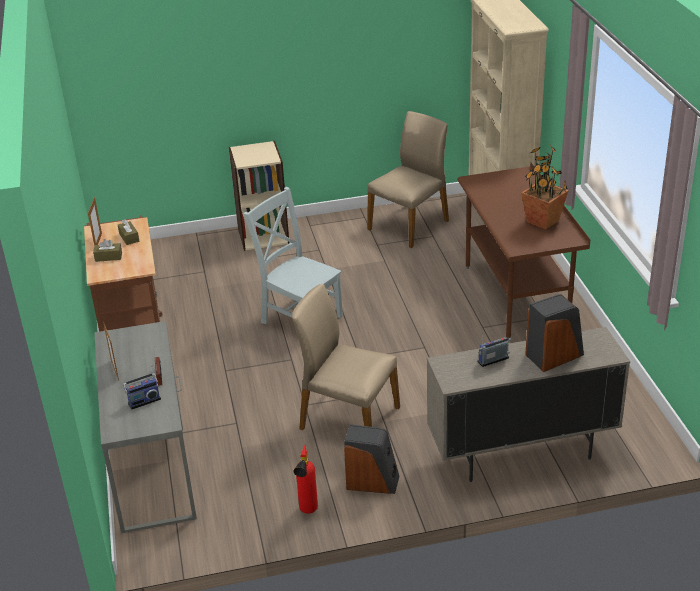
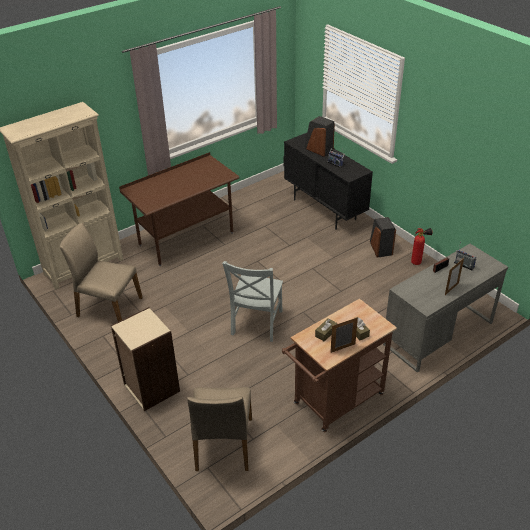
camera: 115 degrees left, 5 degrees up
beige chair [292,284,400,430] -> beige chair moved to [187,387,252,471]
beige cabinet [427,327,630,482] -> black cabinet [283,133,373,230]
potted plant [521,145,569,230] -> none

